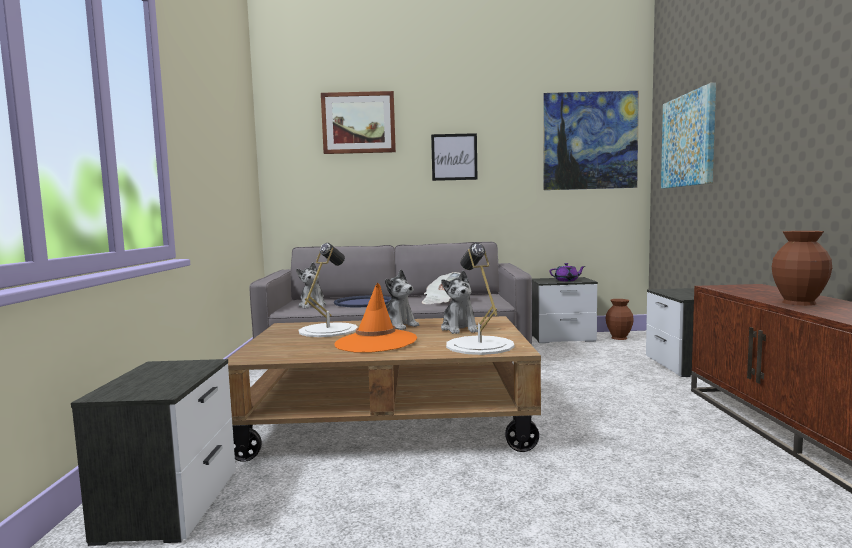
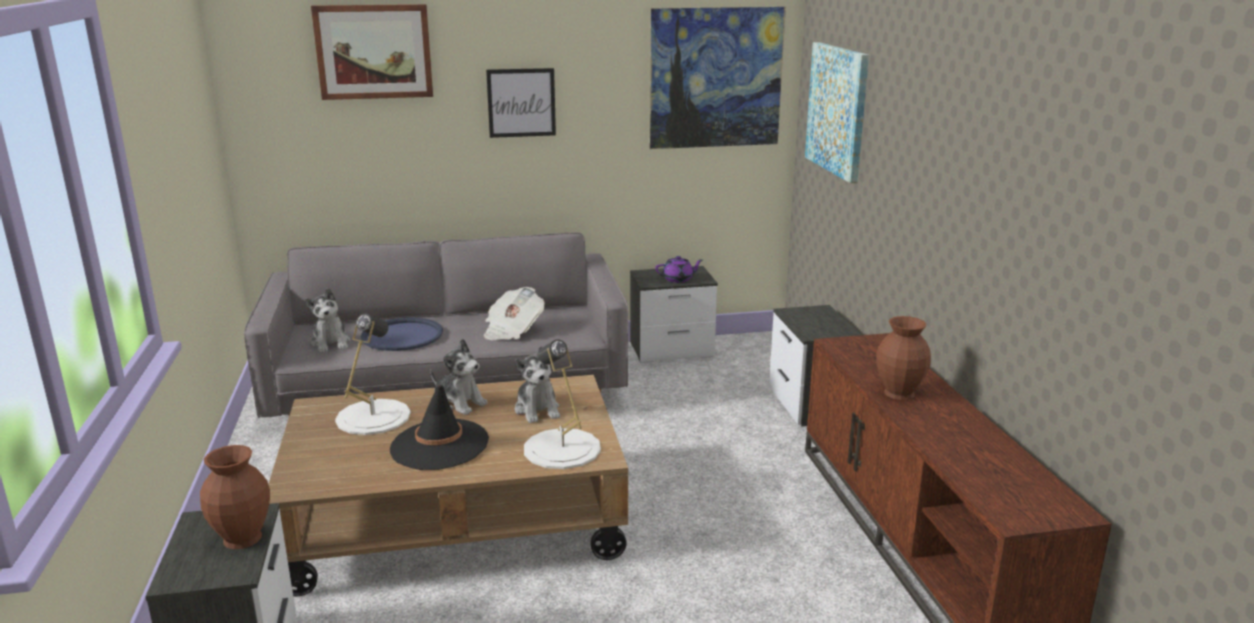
camera: 10 degrees left, 15 degrees up
orange hat [334,283,417,353] -> black hat [390,385,489,470]
brown vase [606,299,634,340] -> brown vase moved to [200,445,270,549]

